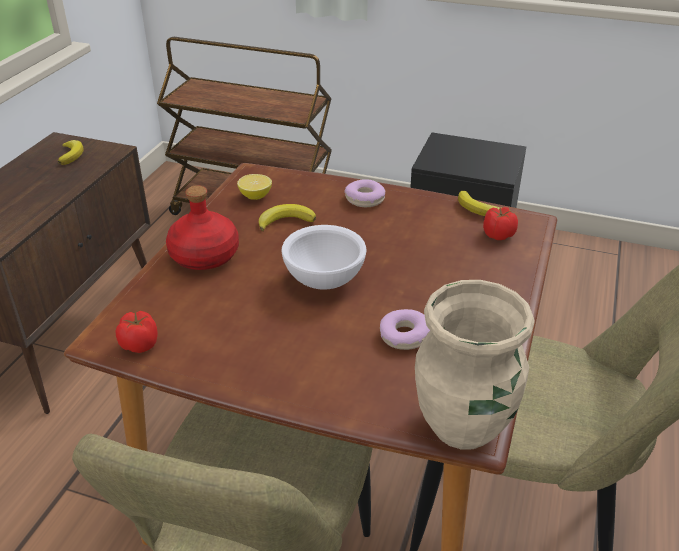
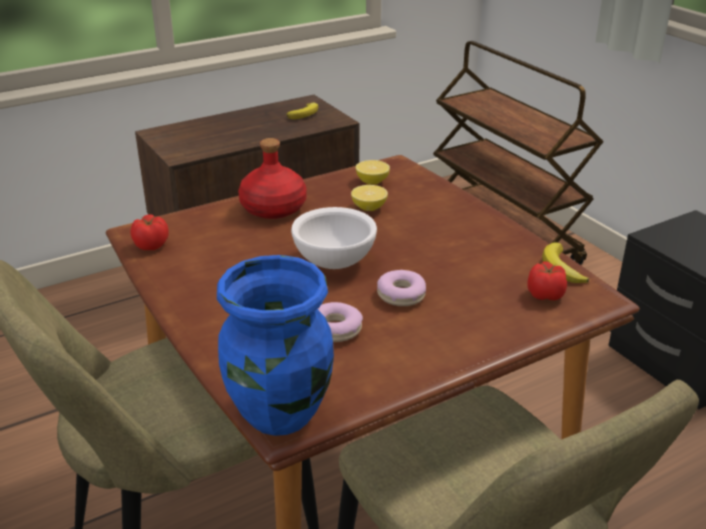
camera: 40 degrees right, 5 degrees down
banana [259,204,316,231] -> lemon [351,185,388,211]
donut [345,179,385,207] -> donut moved to [377,270,426,306]
beige vase [415,280,535,450] -> blue vase [217,255,334,436]

